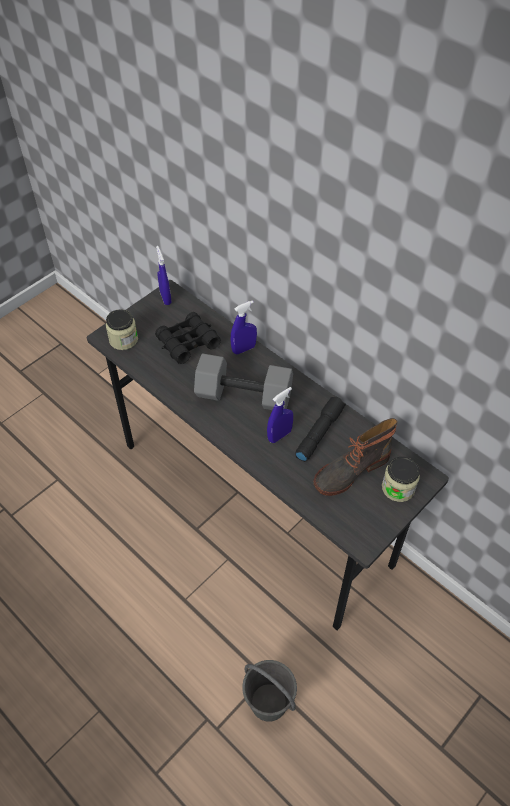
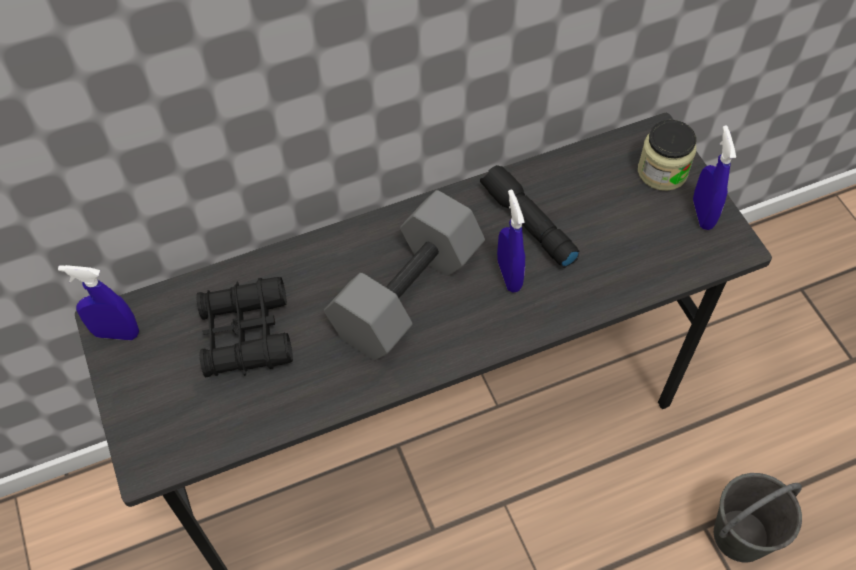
camera: 65 degrees left, 5 degrees up
jar [106,309,138,350] -> none
blue spray bottle [231,300,257,354] -> blue spray bottle moved to [693,125,736,230]
boot [314,418,398,496] -> none

